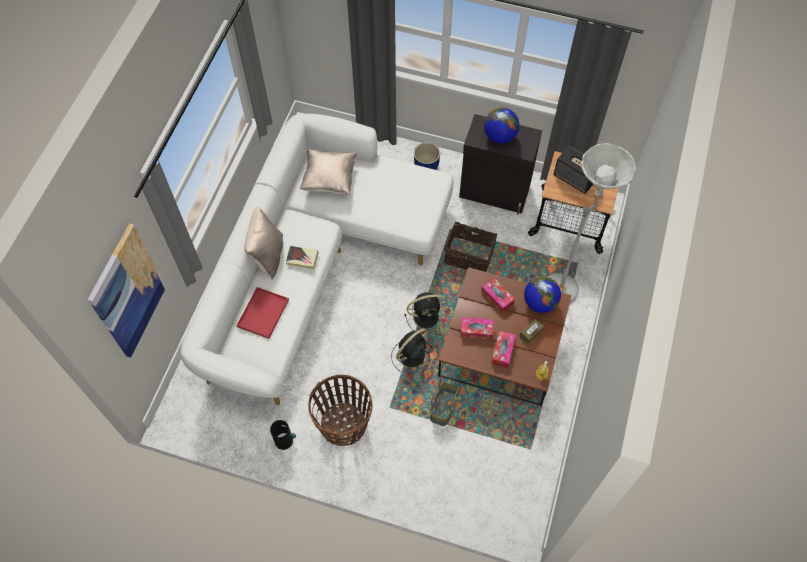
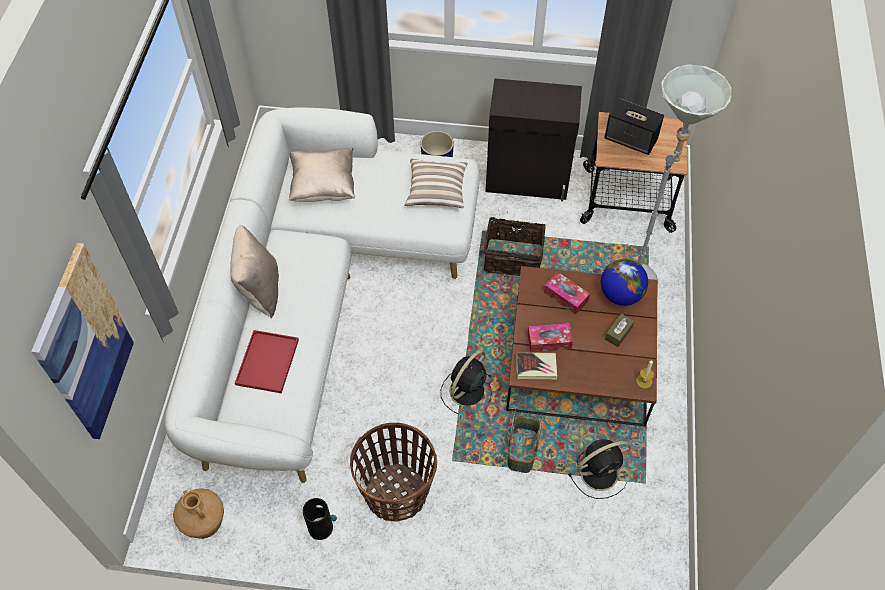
camera: 10 degrees left, 5 degrees down
book [286,246,319,269] -> book moved to [516,352,557,379]
black fan [404,292,447,334] -> black fan moved to [568,439,631,499]
globe [484,108,519,143] -> none
tissue box [491,331,516,368] -> none
none -> brown vase [173,488,224,539]
none -> pillow [405,159,468,208]

